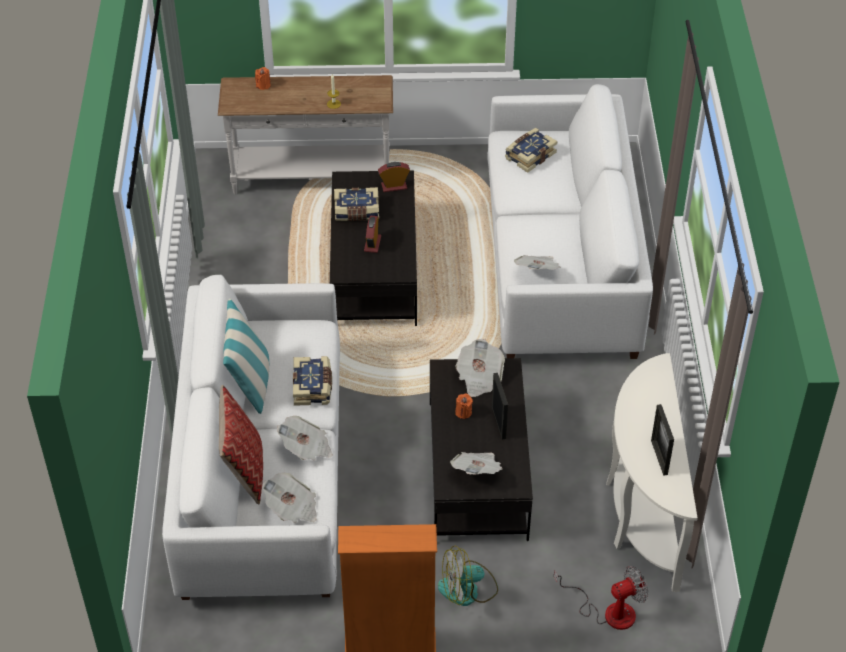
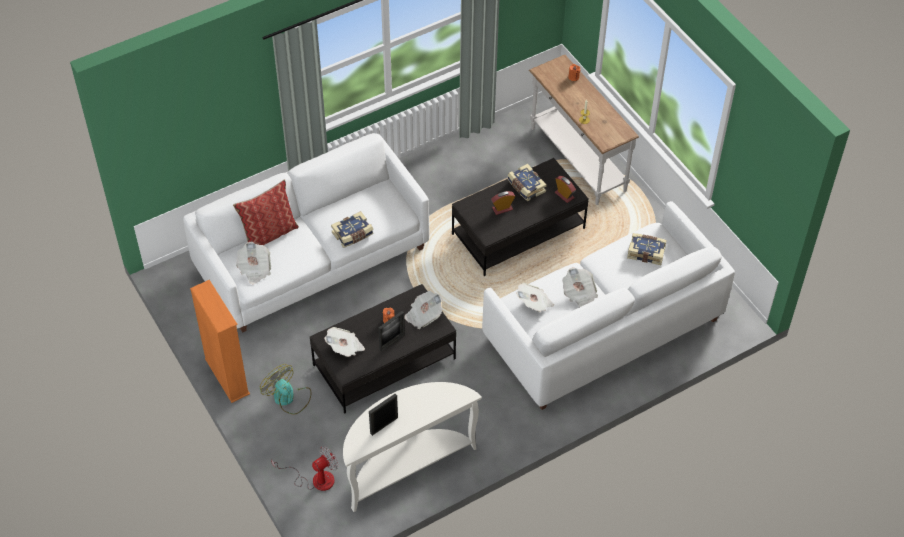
camera: 60 degrees right, 5 degrees up
pillow [223,299,269,414] -> none
newspaper [277,416,333,461] -> newspaper moved to [562,267,598,307]
fan [554,566,648,630] -> fan turned 75 degrees counterclockwise [271,446,338,491]

